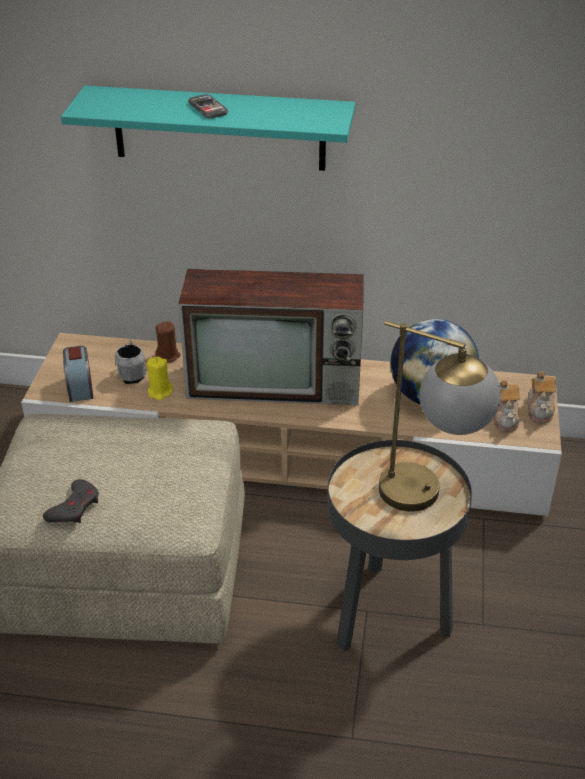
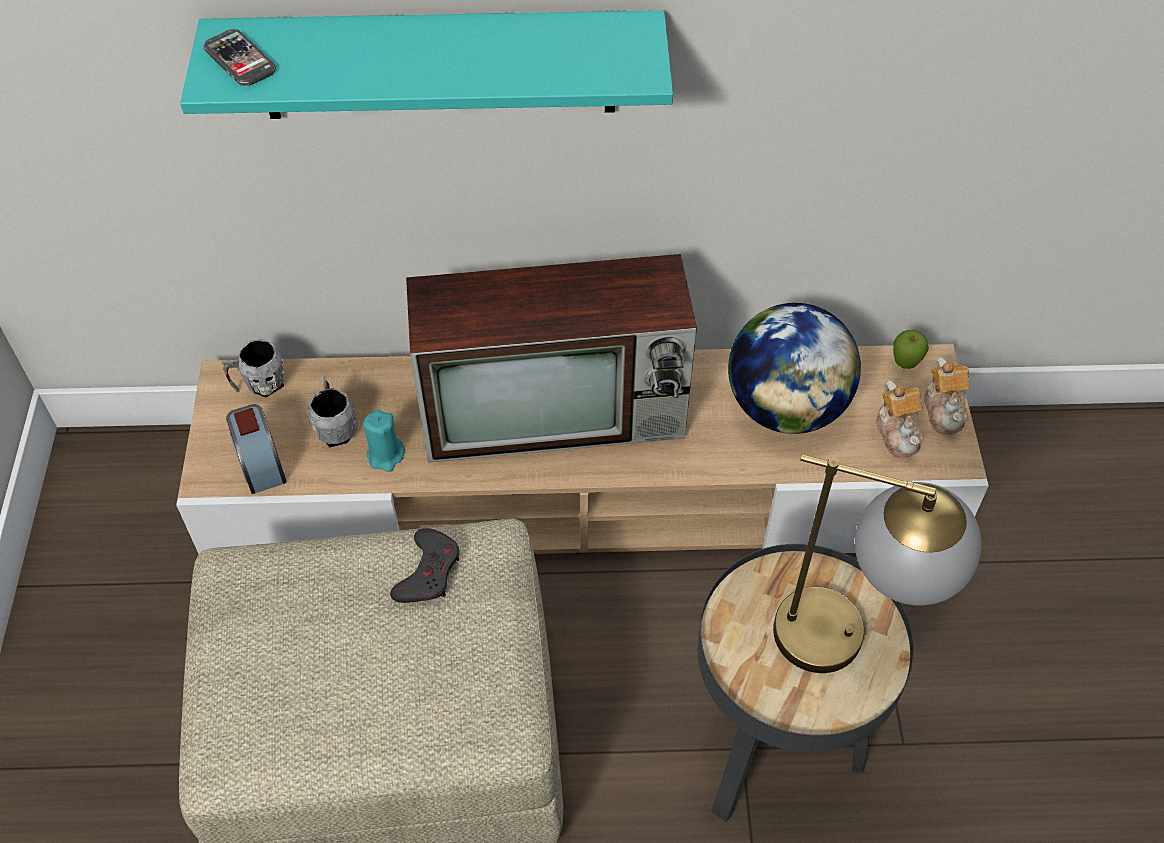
camera: 10 degrees left, 15 degrees up
grey game controller [43,479,99,523] -> grey game controller moved to [390,528,459,603]
yellow candle [147,356,173,401] -> turquoise candle [363,410,404,472]
brown candle [155,321,181,362] -> none
phone [188,94,228,118] -> phone moved to [203,29,276,86]
none -> grey mug [221,339,284,397]
none -> apple [893,330,929,369]

